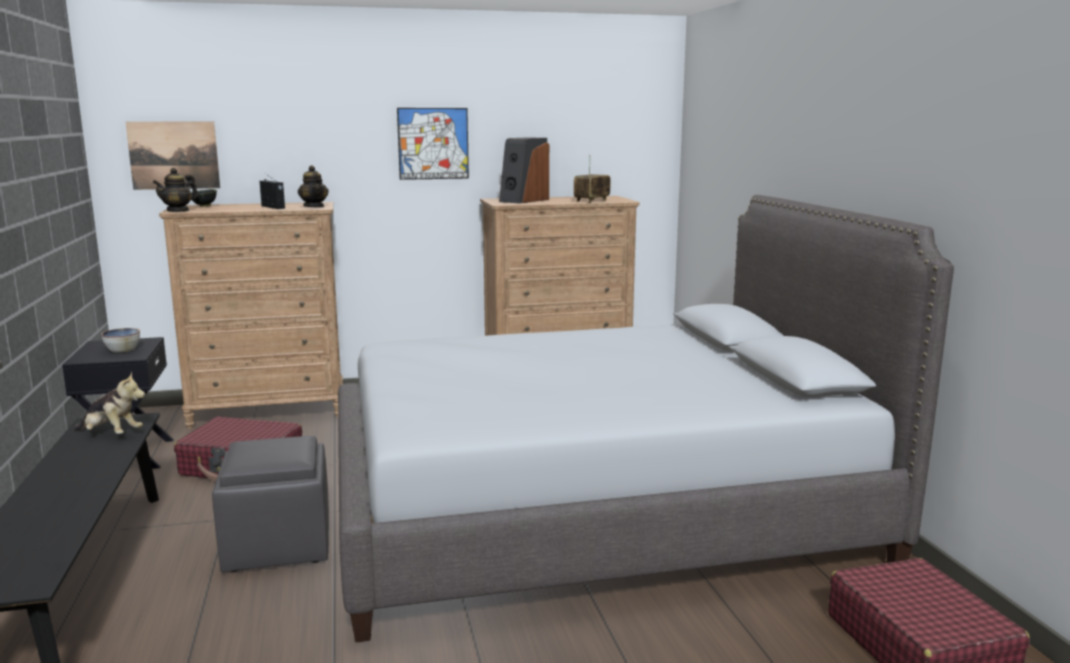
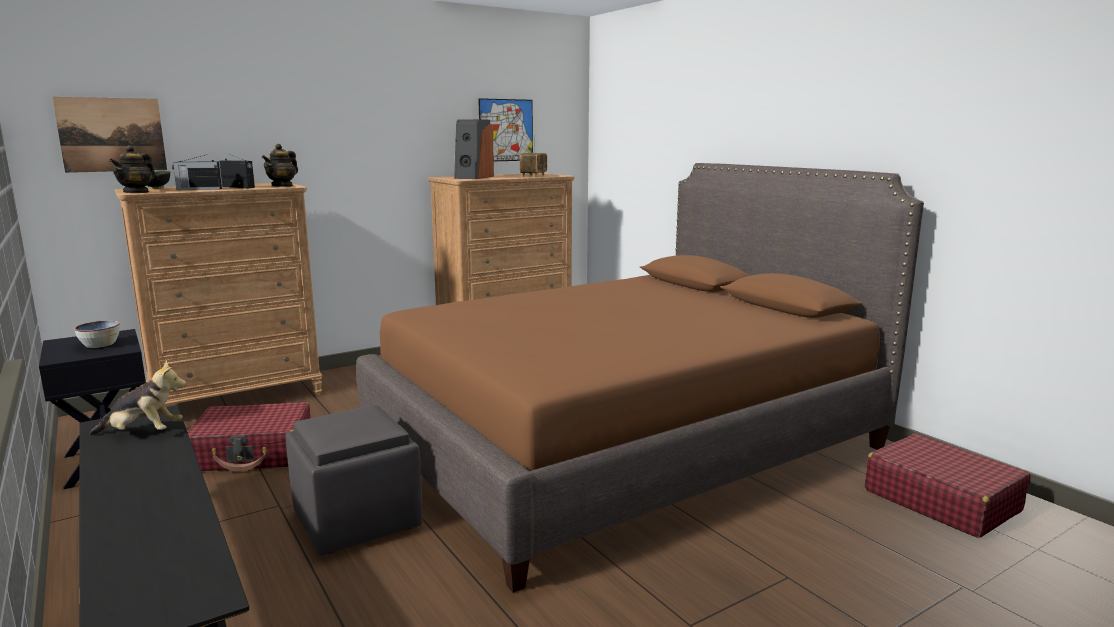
camera: 20 degrees left, 0 degrees up
teapot [298,165,328,207] -> teapot turned 75 degrees clockwise [261,144,298,187]
grey bed [338,195,954,642] -> brown bed [356,163,924,593]
picture [397,108,469,180] -> picture moved to [478,98,533,161]
none -> radio [172,154,222,190]

